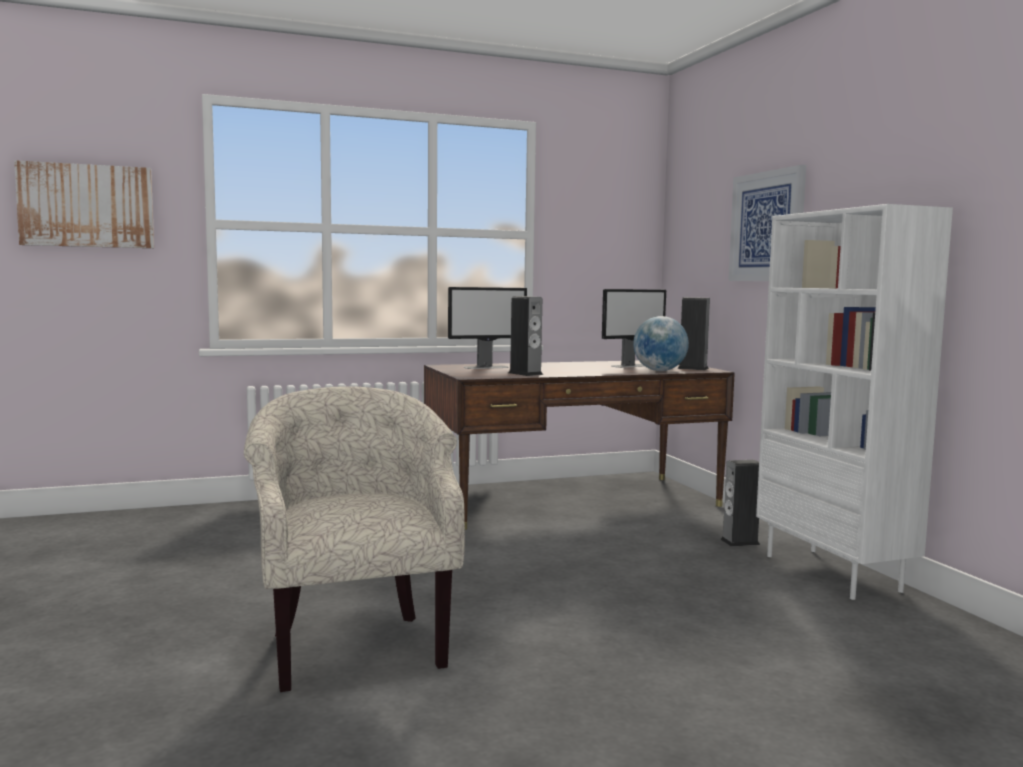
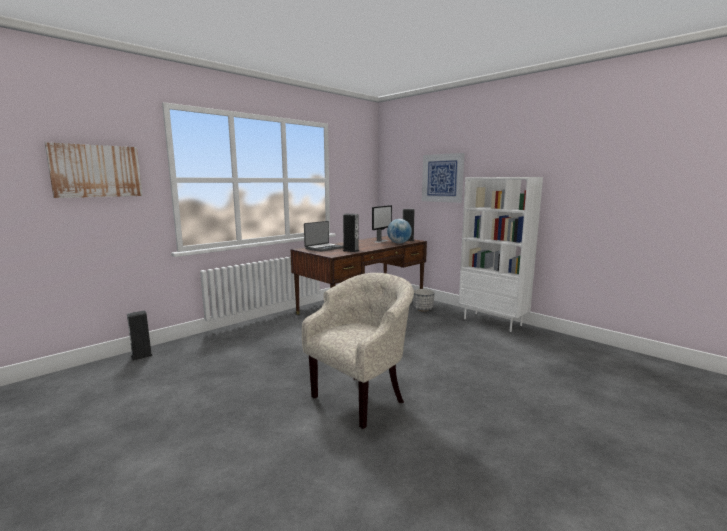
camera: 25 degrees left, 5 degrees up
beige armchair [244,386,465,692] -> beige armchair turned 90 degrees clockwise [302,273,414,429]
monitor [448,287,527,369] -> laptop [304,221,344,252]
speaker [720,460,760,547] -> speaker moved to [127,310,153,361]
none -> planter [413,289,435,311]

